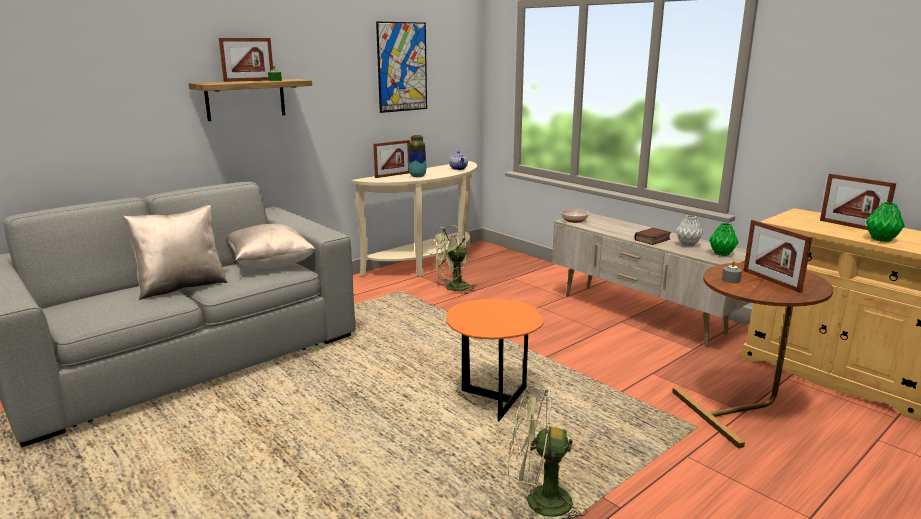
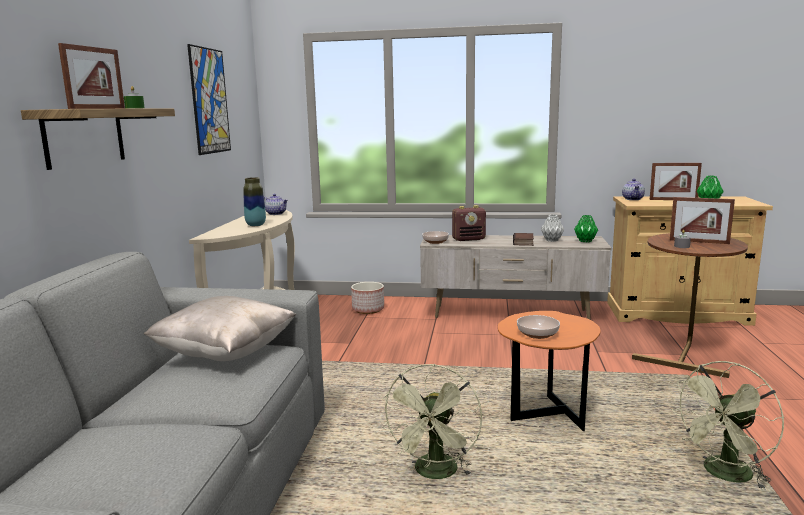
camera: 40 degrees left, 5 degrees down
beige pillow [123,205,228,300] -> none
picture frame [373,140,410,178] -> none
green fan [428,225,476,294] -> green fan moved to [382,364,482,479]
none -> planter [351,282,384,314]
none -> radio [452,205,486,241]
none -> bowl [517,315,560,339]
none -> teapot [622,179,645,200]

